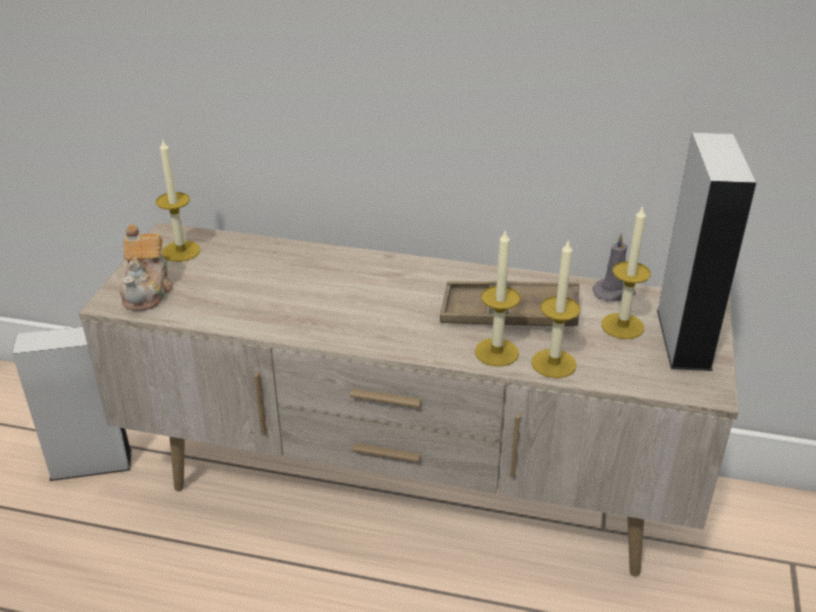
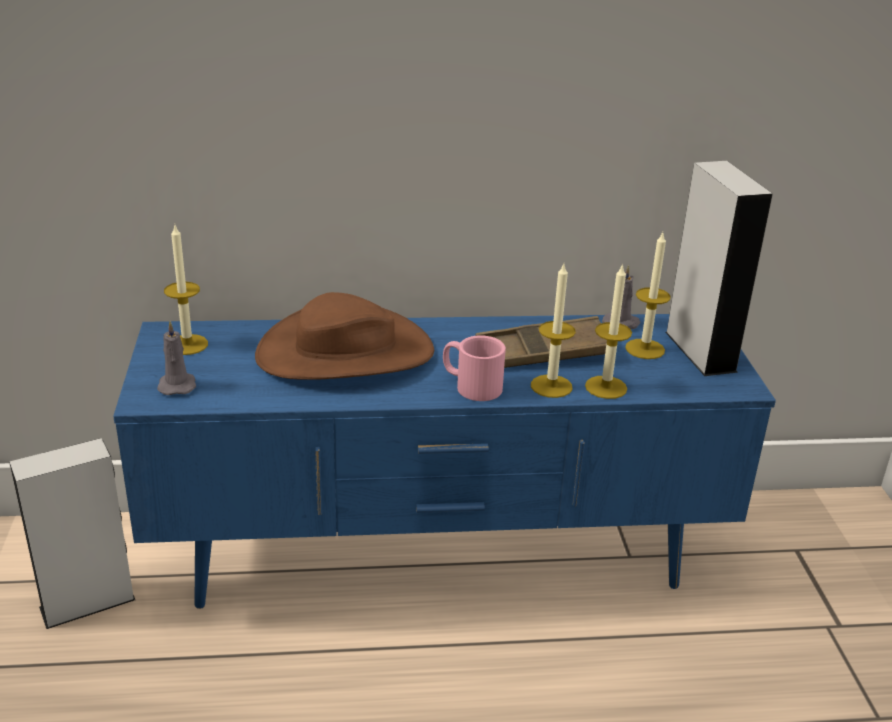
camera: 20 degrees left, 5 degrees down
beige tv stand [79,222,739,576] -> blue tv stand [113,314,776,609]
teapot [120,225,173,311] -> grey candle [157,321,196,395]
none -> brown hat [255,292,434,380]
none -> pink mug [443,335,506,401]

